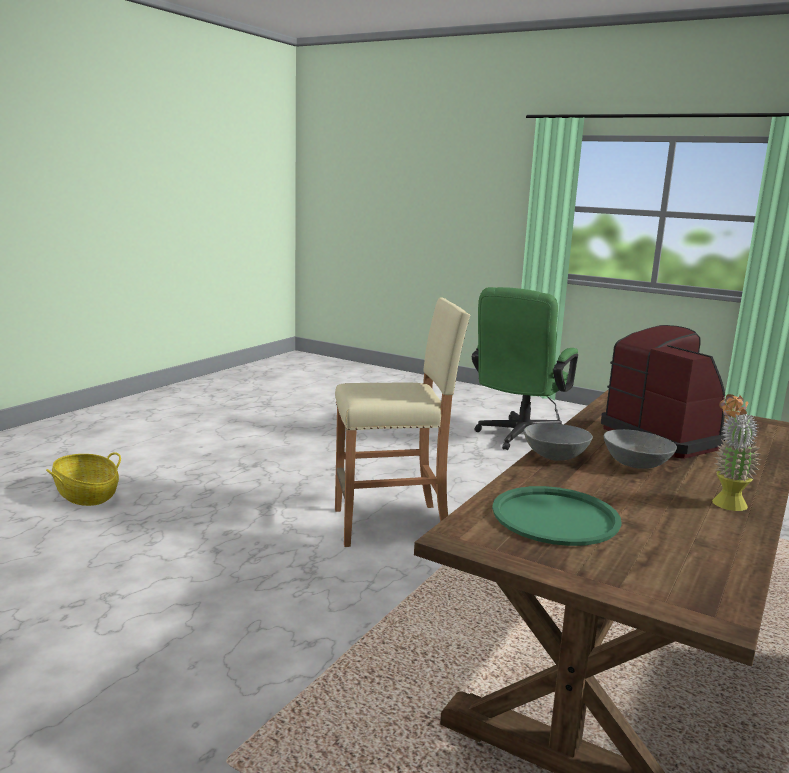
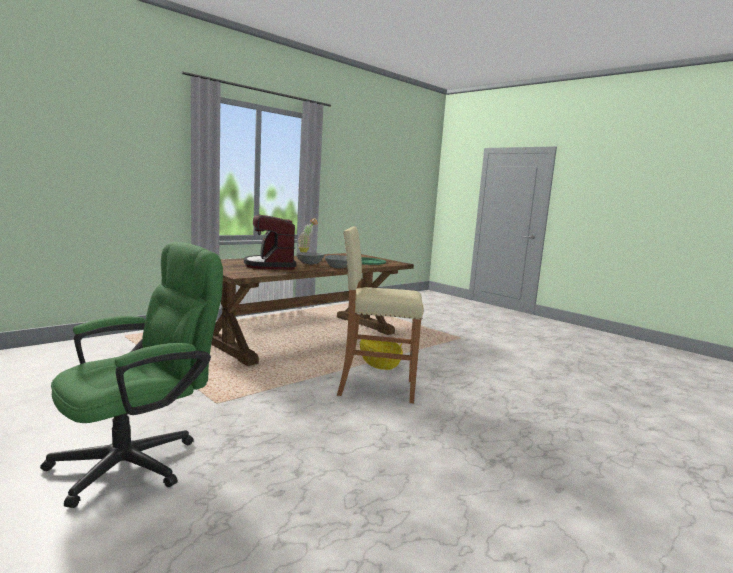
camera: 165 degrees left, 5 degrees down
basket [46,452,121,506] -> basket moved to [360,339,403,370]

